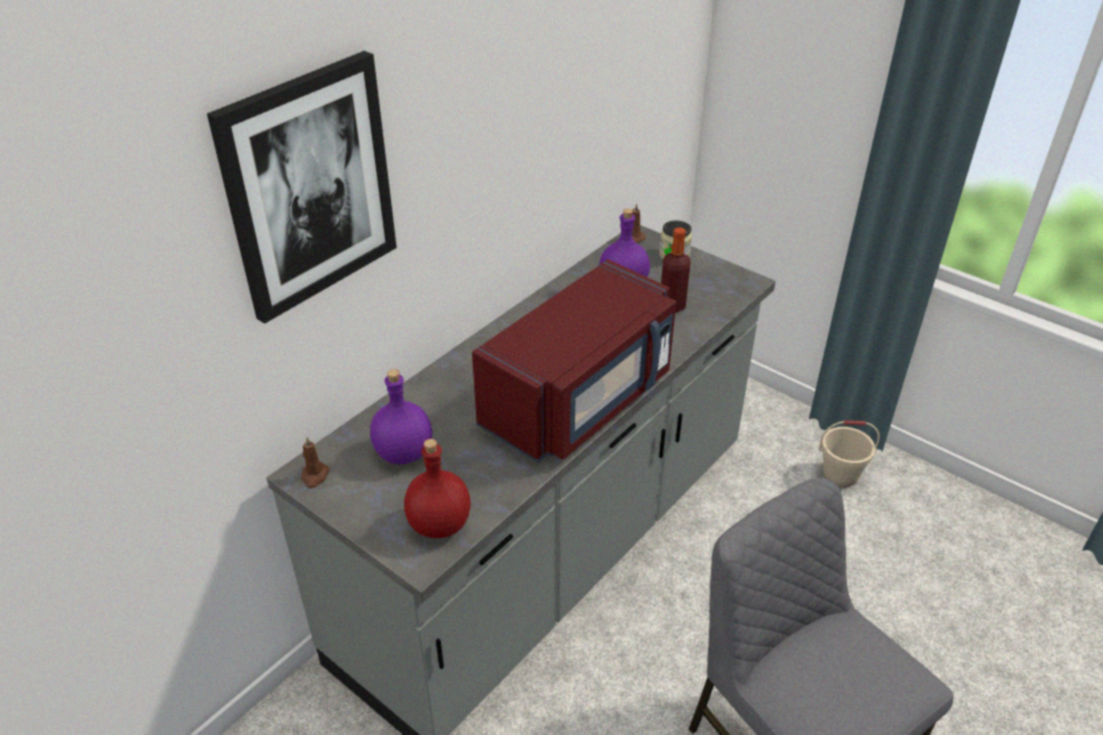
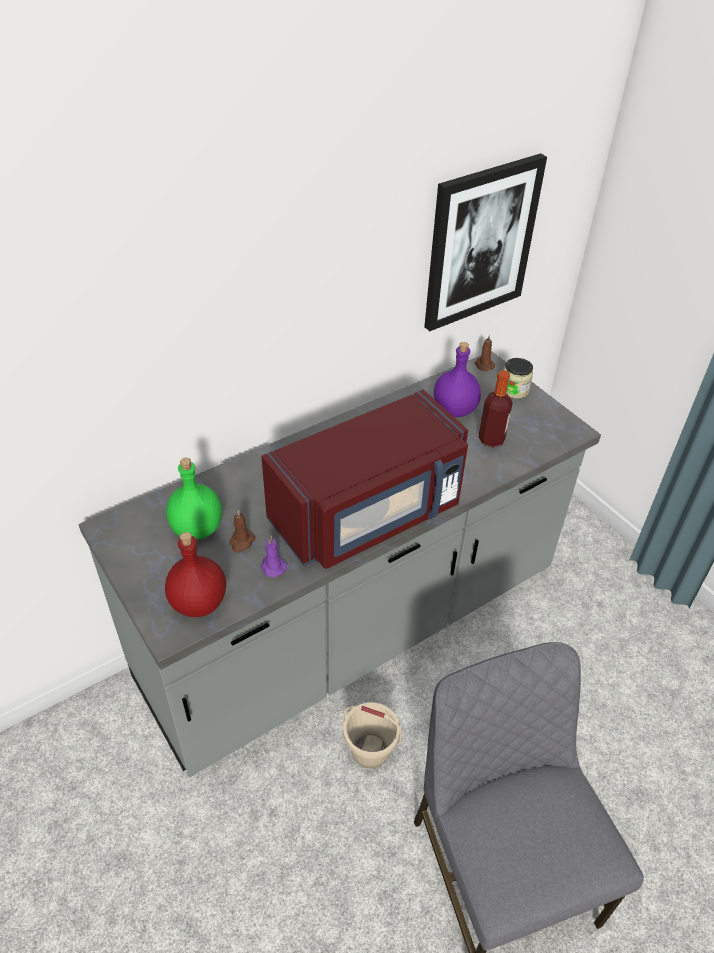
camera: 15 degrees right, 5 degrees up
picture [207,51,397,324] -> picture moved to [424,153,547,331]
brown candle [301,437,330,488] -> brown candle moved to [229,509,255,553]
purple bottle [370,369,432,464] -> green bottle [166,458,222,539]
beige bucket [819,420,880,487] -> beige bucket moved to [342,702,402,768]
none -> purple candle [261,536,287,577]

